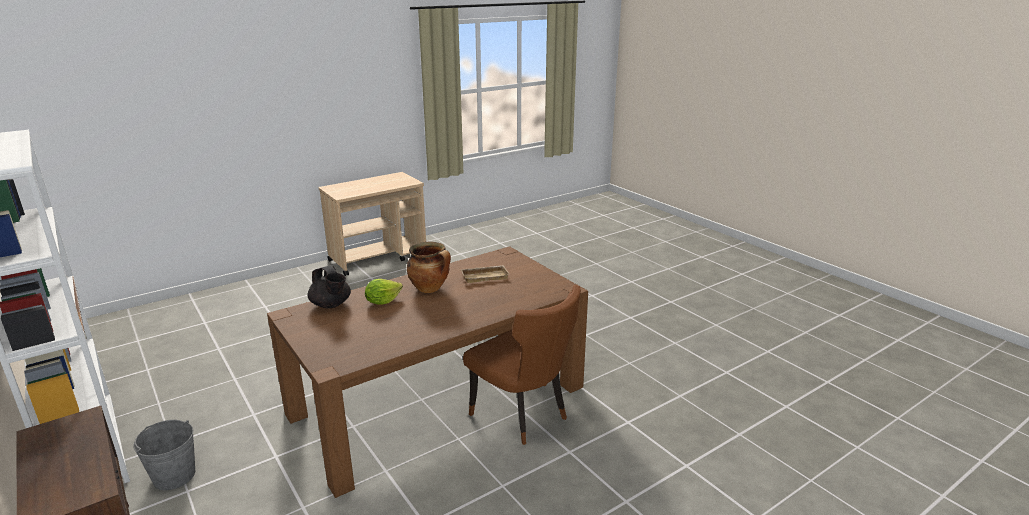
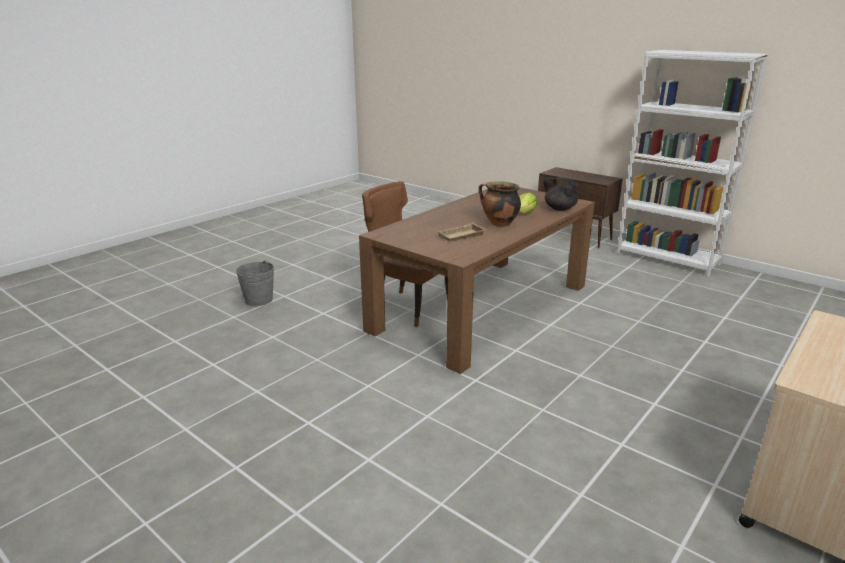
camera: 165 degrees right, 0 degrees up
grey bucket [133,420,195,490] -> grey bucket moved to [236,260,274,306]

